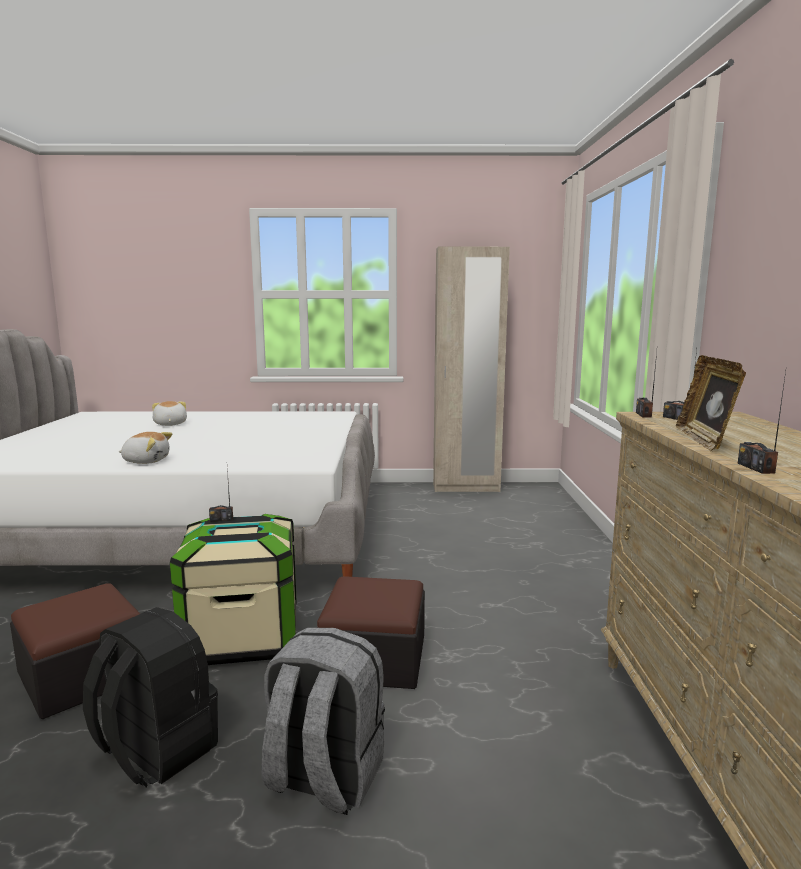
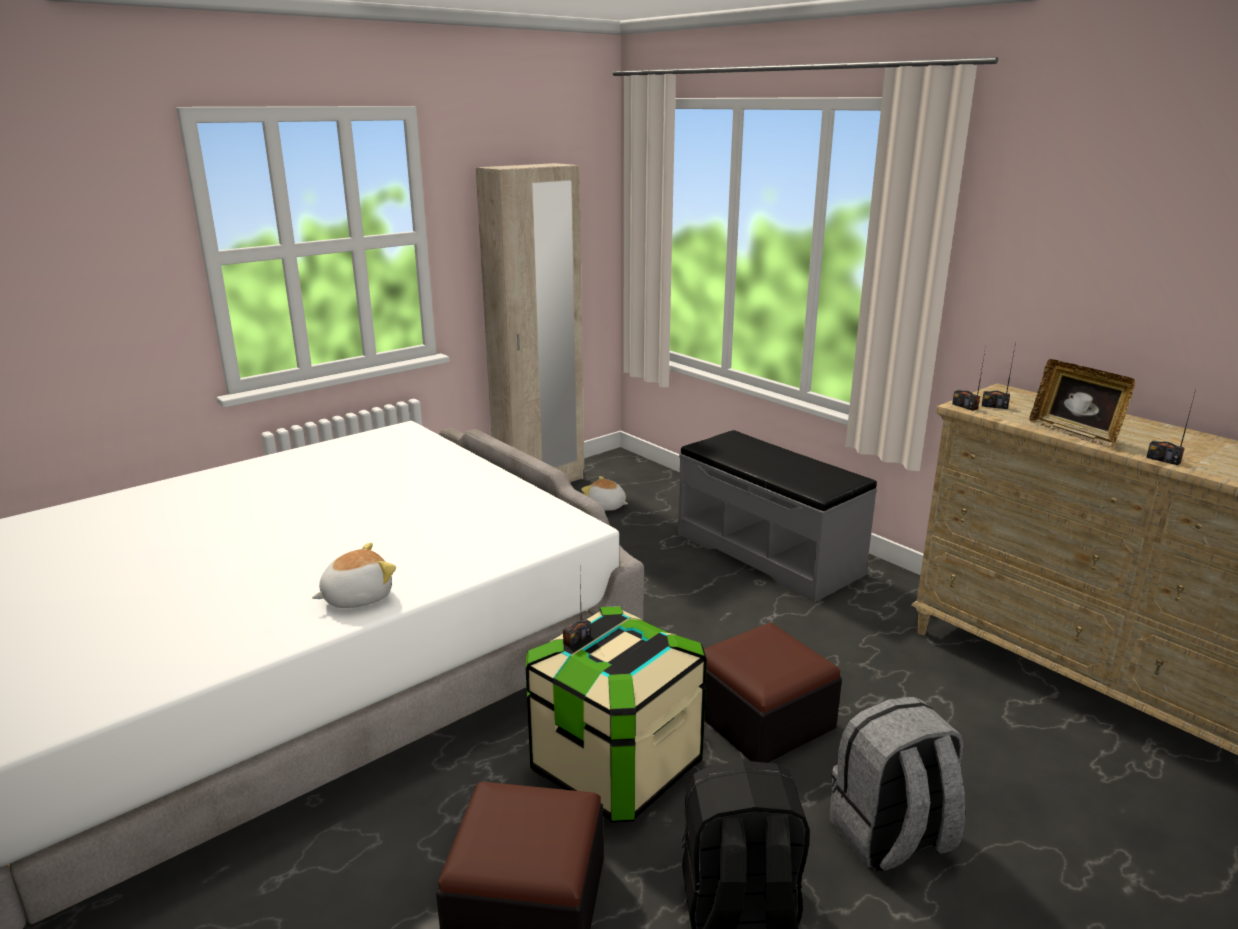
camera: 40 degrees left, 10 degrees up
plush toy [152,401,187,426] -> plush toy moved to [581,476,628,511]
none -> grey bench [678,430,877,603]

